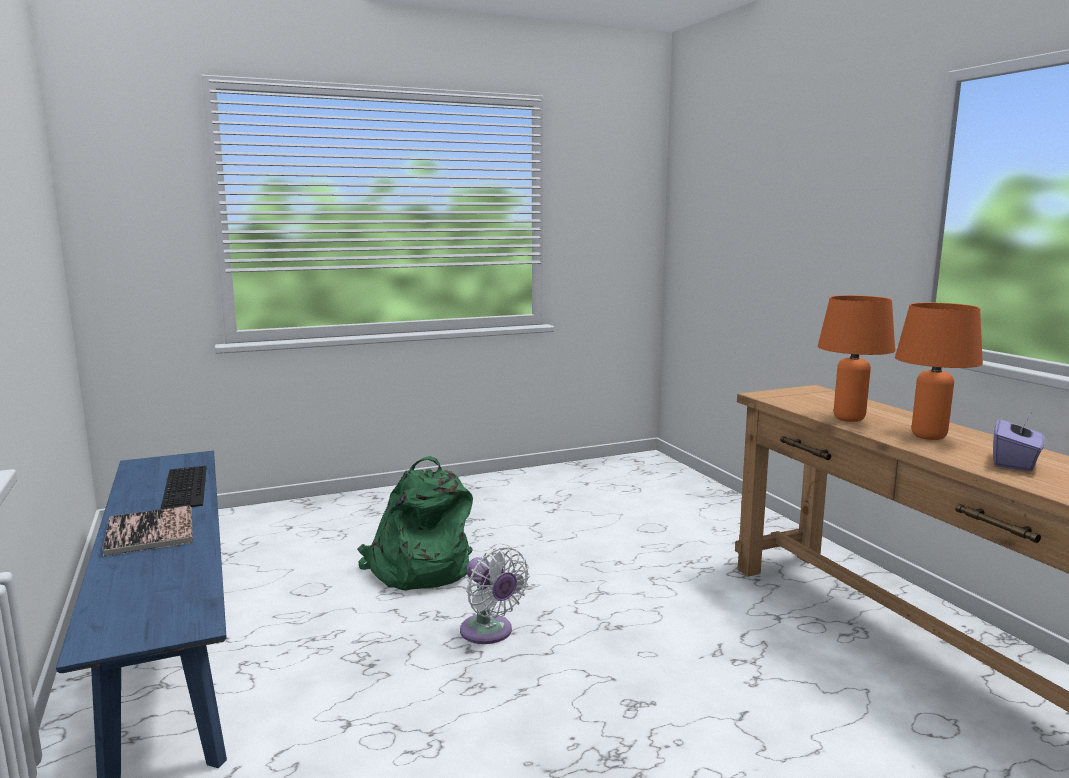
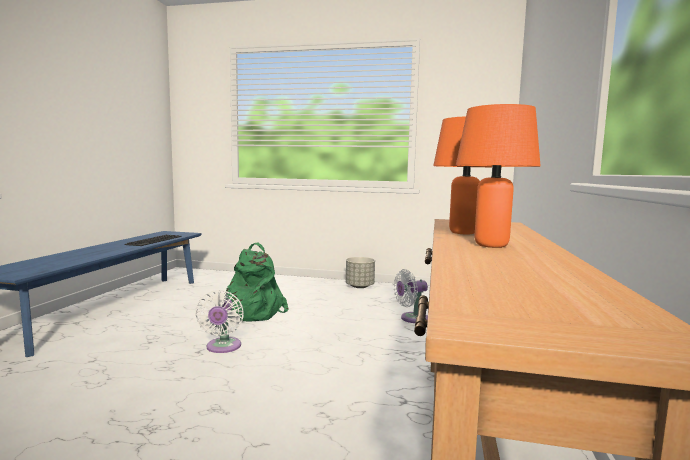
camera: 35 degrees right, 5 degrees down
book [102,506,193,557] -> none
purple tissue box [993,414,1045,472] -> none
none -> grey planter [346,257,375,288]
none -> white fan [394,269,428,323]

